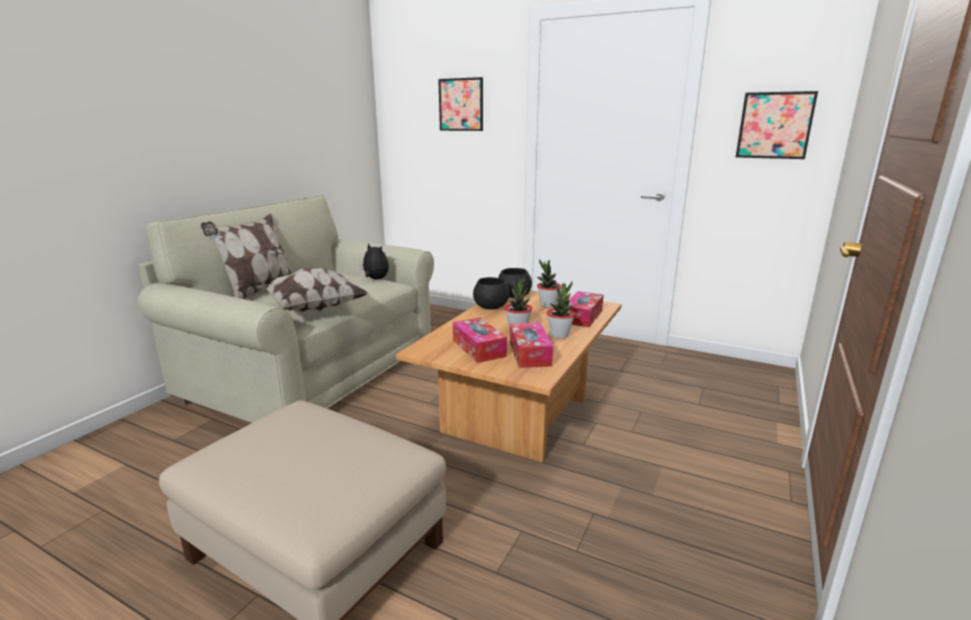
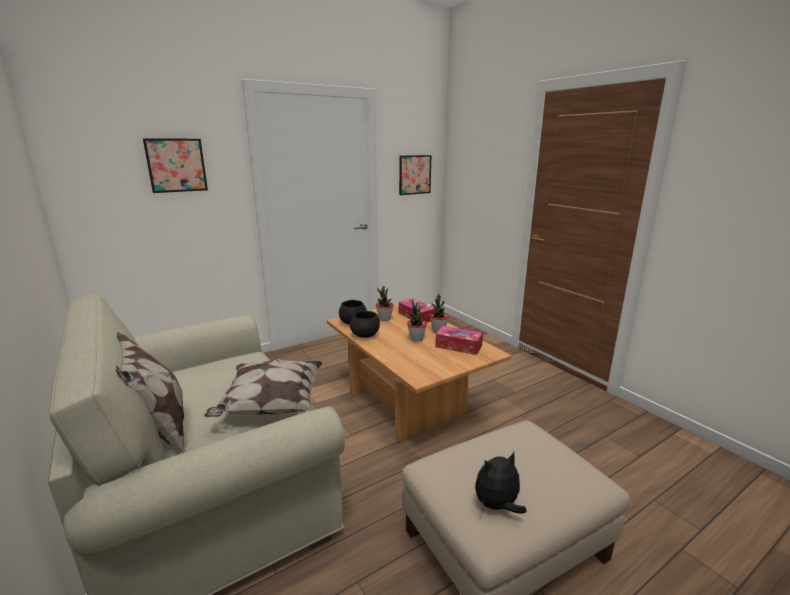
camera: 60 degrees left, 0 degrees up
plush toy [359,243,389,279] -> plush toy moved to [475,452,526,514]
tissue box [453,318,507,363] -> none

